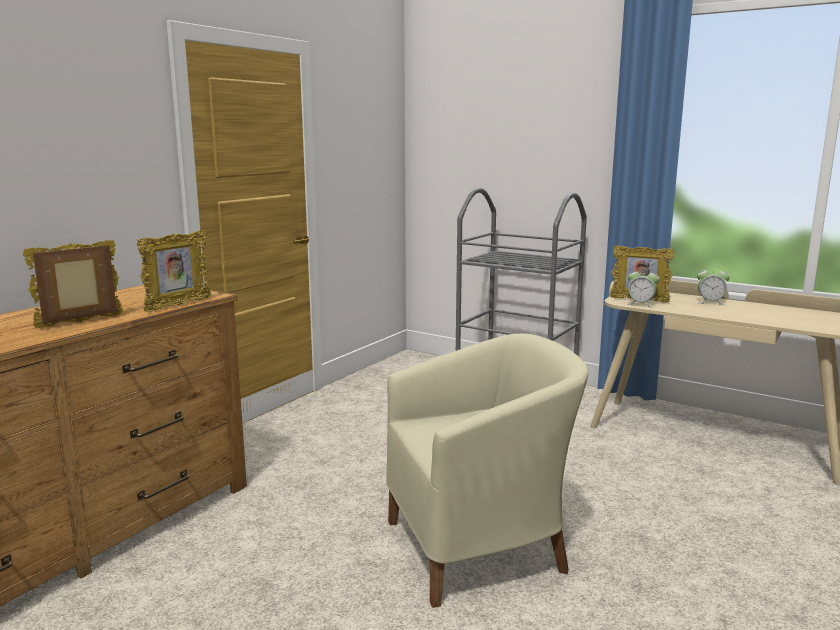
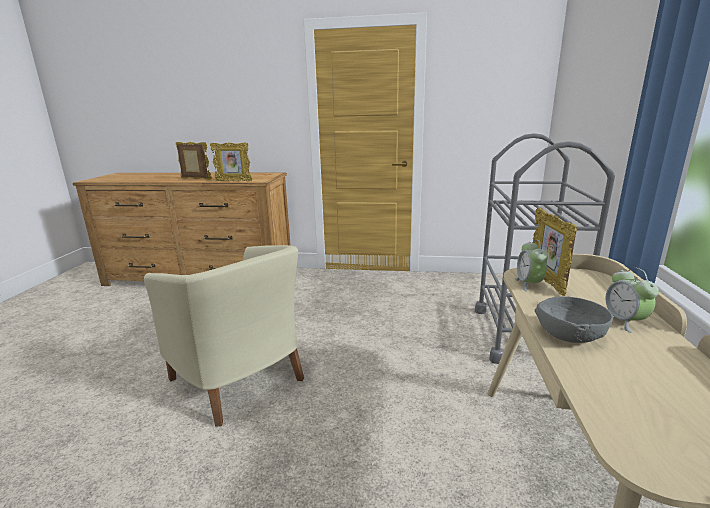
camera: 65 degrees right, 5 degrees up
none -> grey bowl [535,297,613,343]

